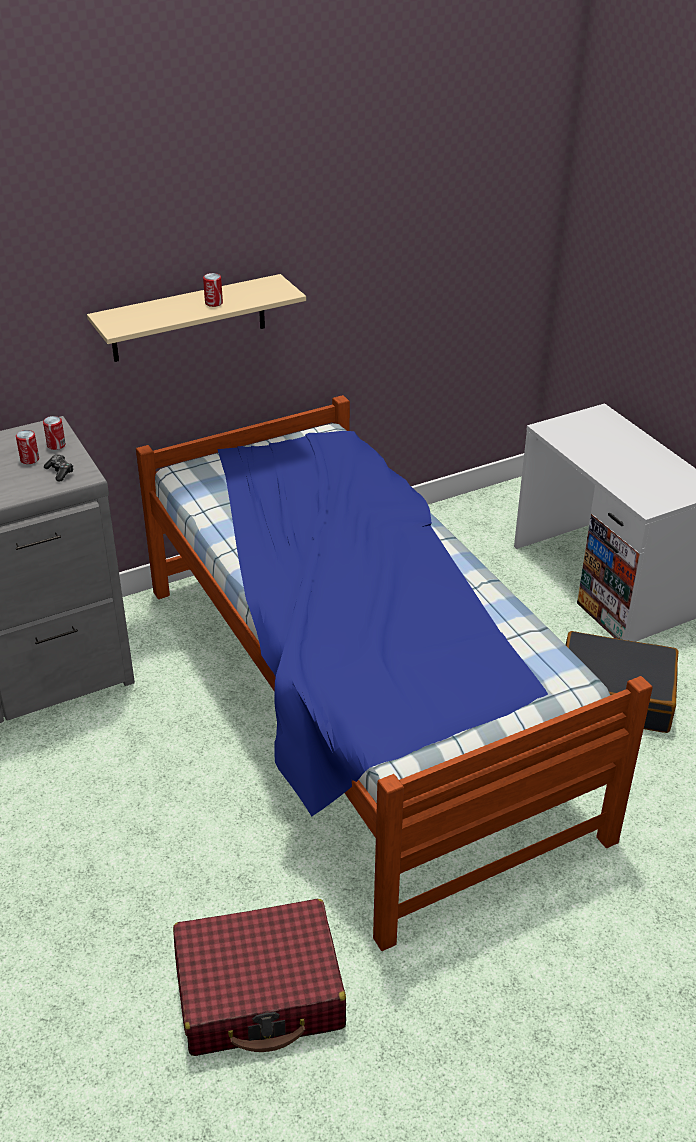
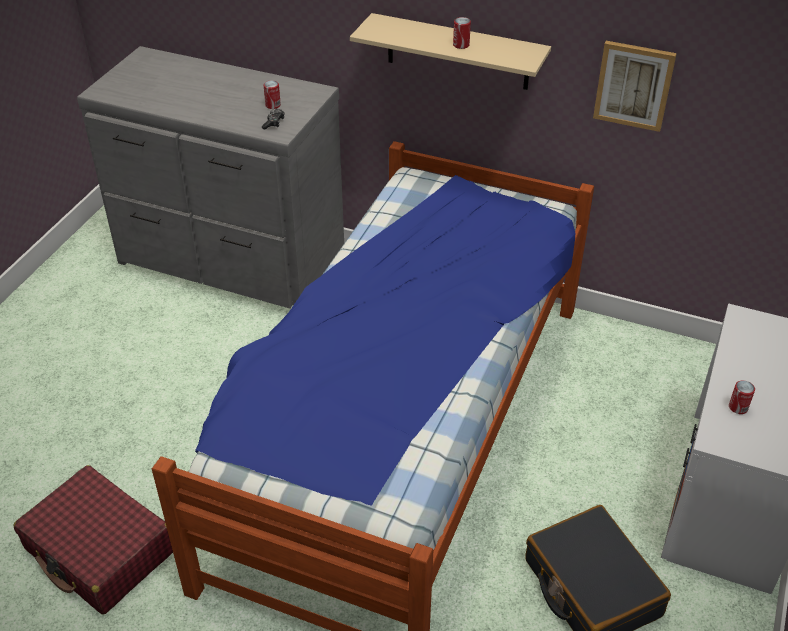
camera: 50 degrees right, 5 degrees up
can [43,416,66,450] -> can moved to [729,381,755,414]
none -> picture [593,41,677,132]

